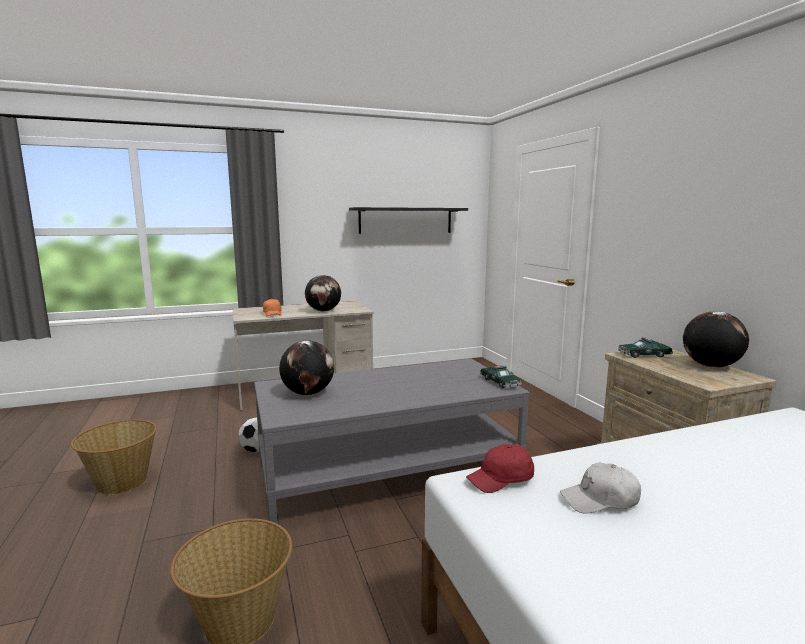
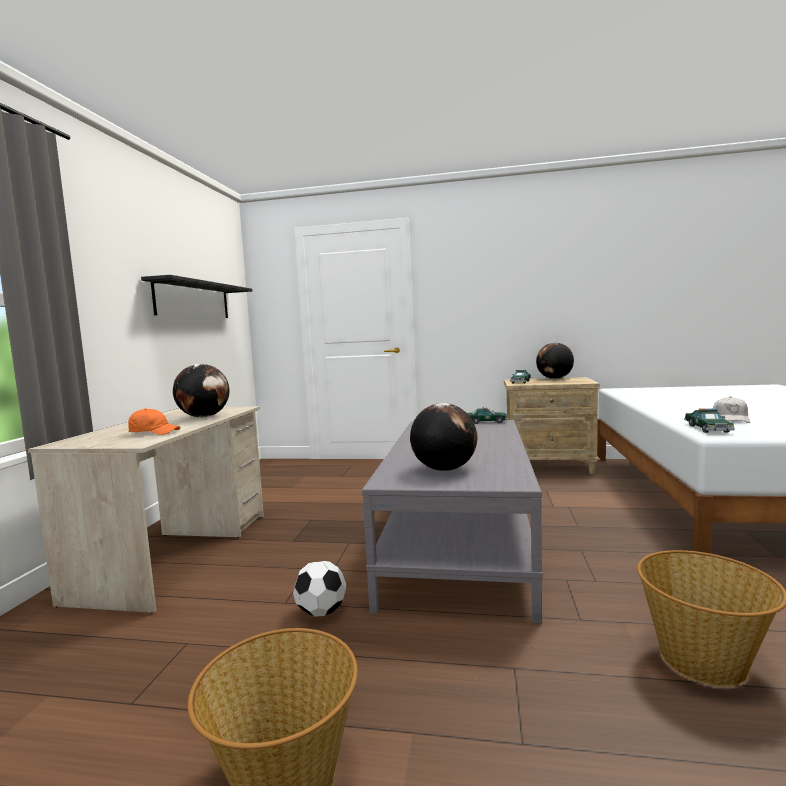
camera: 60 degrees left, 5 degrees down
red cap [466,444,534,493] -> toy car [684,408,735,433]

